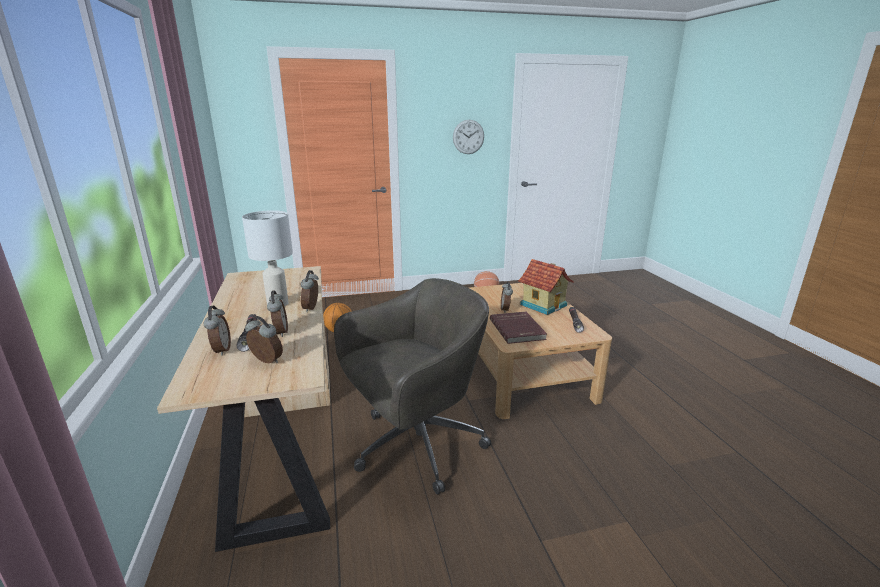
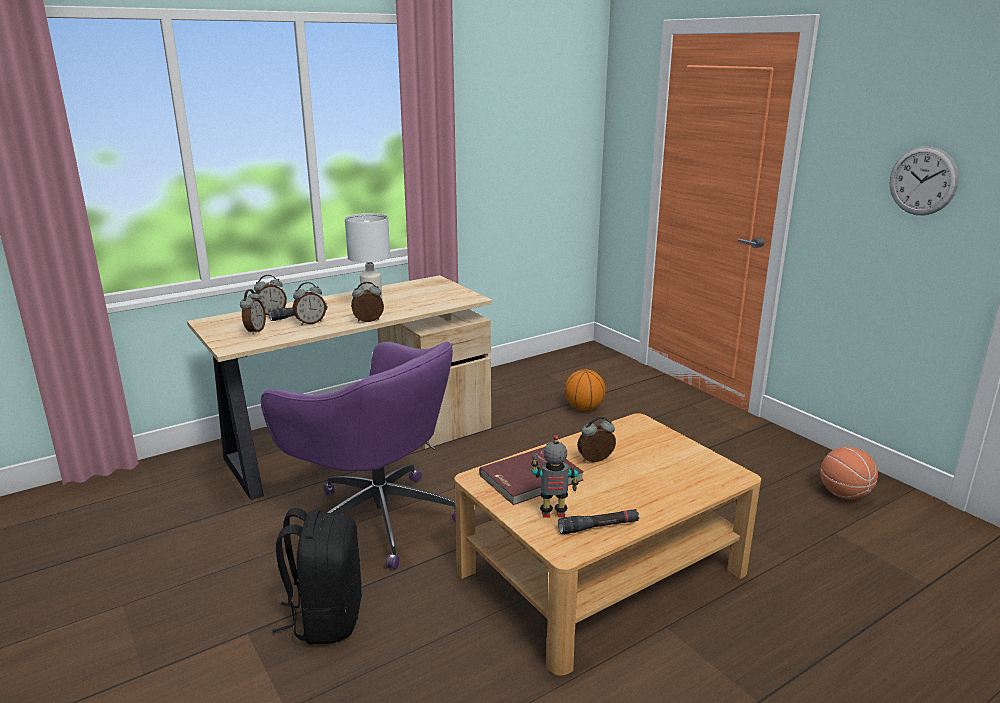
camera: 70 degrees right, 0 degrees up
grey office chair [334,278,491,494] -> purple office chair [261,341,456,569]
toy house [518,259,574,315] -> none
none -> black backpack [272,508,362,645]
none -> toy robot [531,435,579,518]

